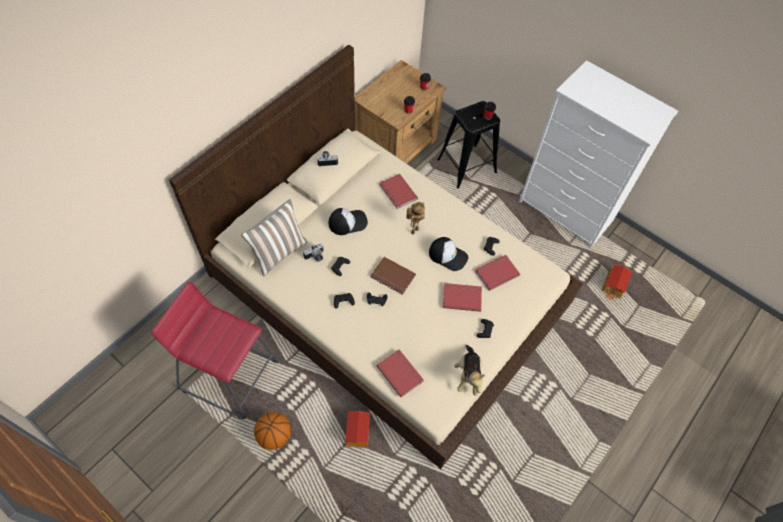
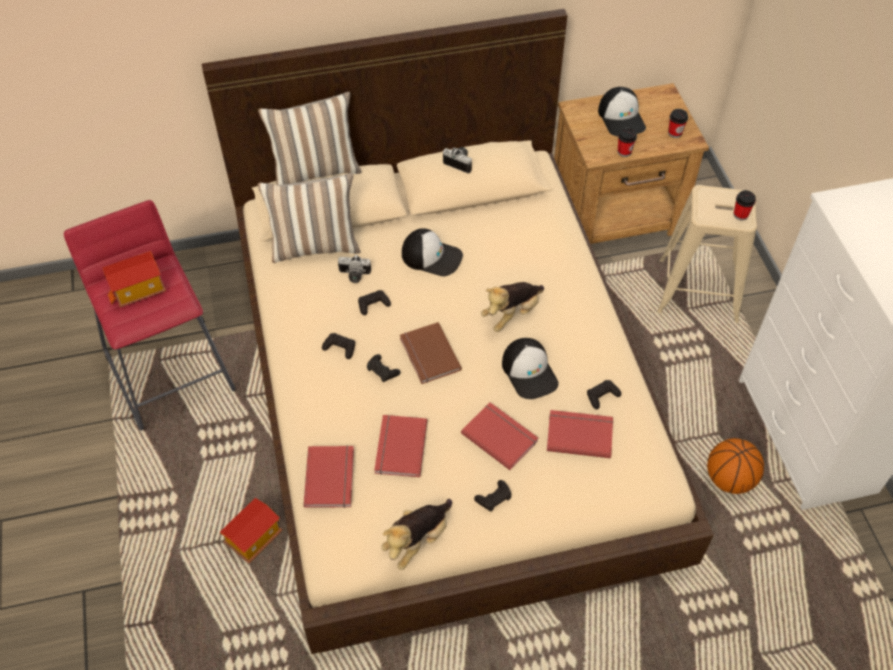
camera: 40 degrees right, 5 degrees down
basketball [254,412,291,450] -> basketball moved to [707,438,764,494]
red book [380,174,418,209] -> red book moved to [374,415,427,477]
toy robot [406,202,425,235] -> plush toy [481,282,544,332]
black stool [437,101,500,189] -> beige stool [657,185,757,323]
toy house [602,264,632,300] -> toy house moved to [102,251,166,307]
none -> pillow [258,92,362,185]
none -> cap [598,87,646,136]

